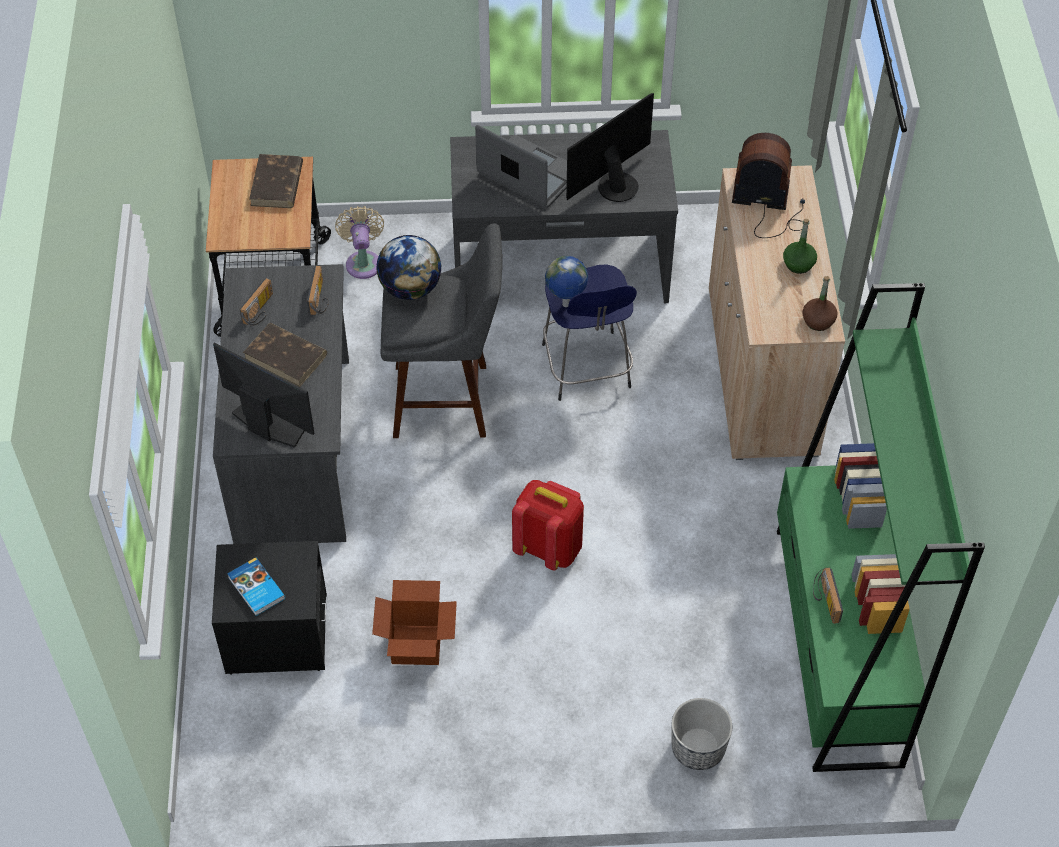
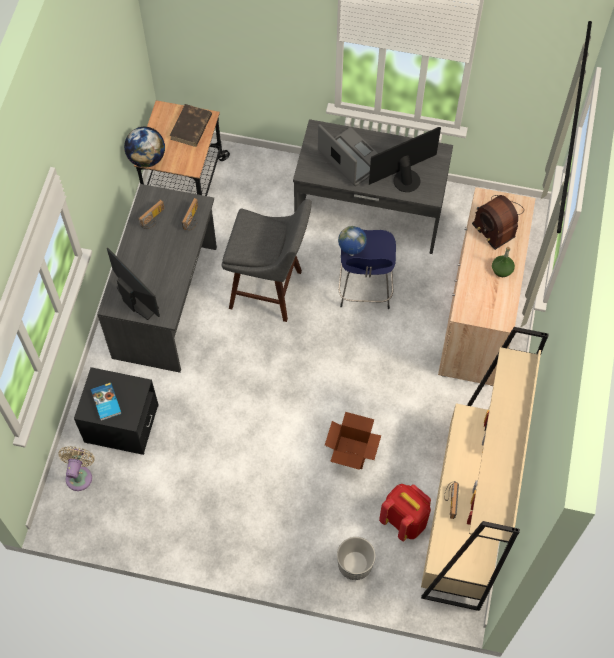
camera: 15 degrees right, 10 degrees up
brown book [243,323,327,387] -> none
beige fan [335,206,384,279] -> beige fan moved to [58,446,94,491]
cardboard box [372,580,457,665] -> cardboard box moved to [325,412,381,470]
globe [376,235,442,300] -> globe moved to [124,127,165,168]
red backpack [512,480,584,571] -> red backpack moved to [379,484,431,541]
radio [732,133,805,238] -> radio turned 150 degrees counterclockwise [472,195,524,250]
green bookcase [777,283,985,772] -> beige bookcase [421,327,548,611]
brown bottle [803,276,837,331] -> none

